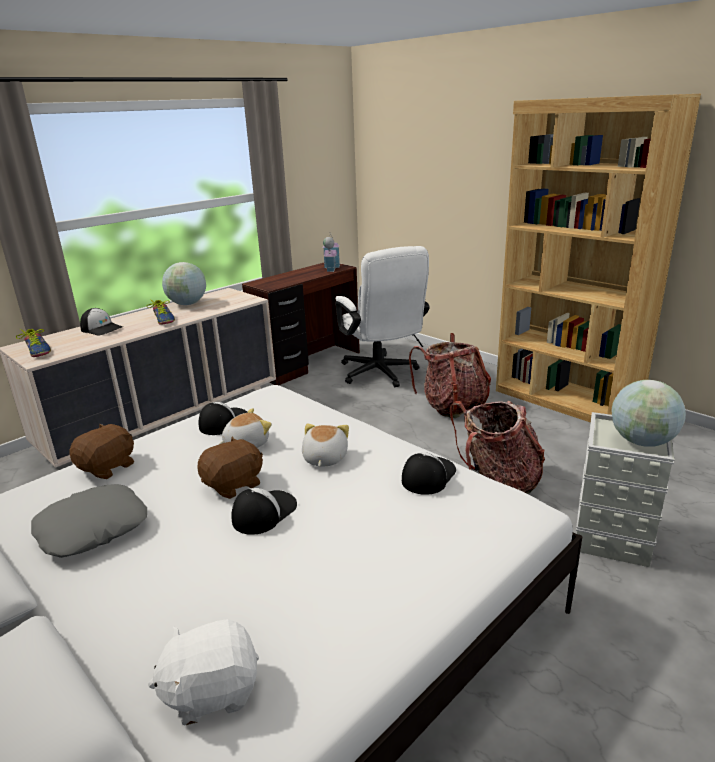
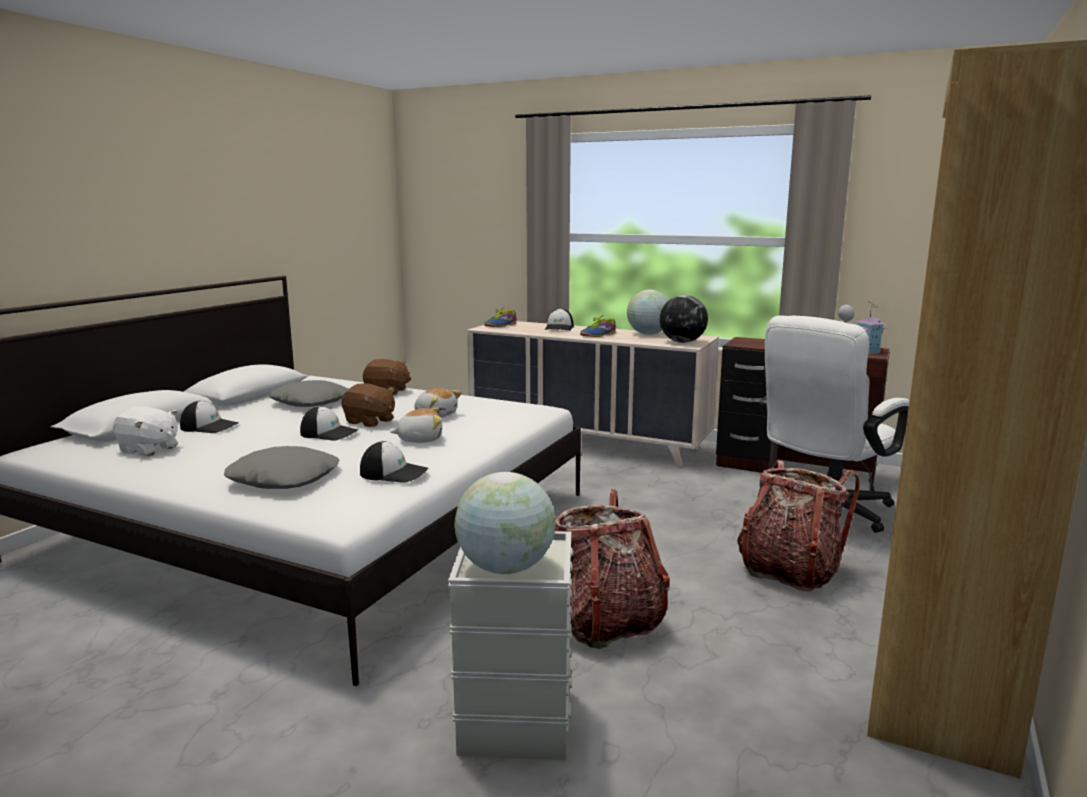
camera: 70 degrees right, 10 degrees down
white plush toy [148,619,259,725] -> white plush toy turned 150 degrees clockwise [113,406,178,456]
cap [198,402,247,435] -> cap moved to [180,401,239,433]
none -> grey pillow [224,446,340,489]
none -> globe [660,295,708,343]

